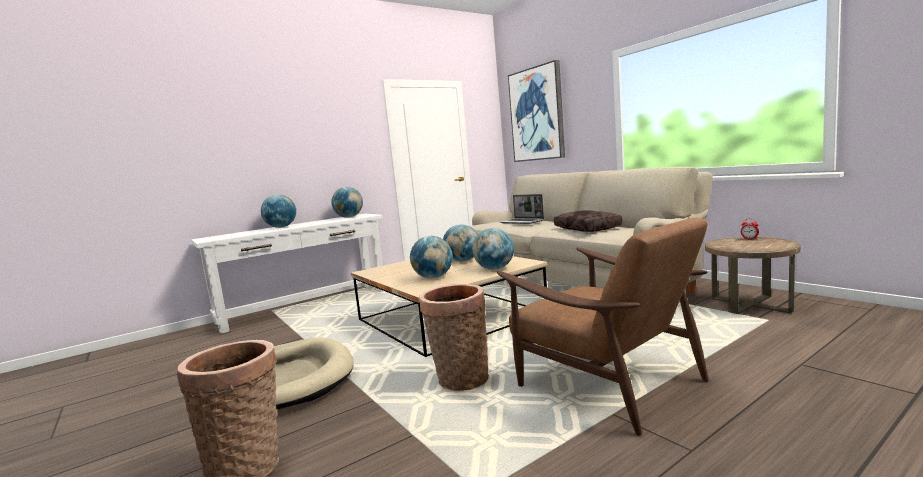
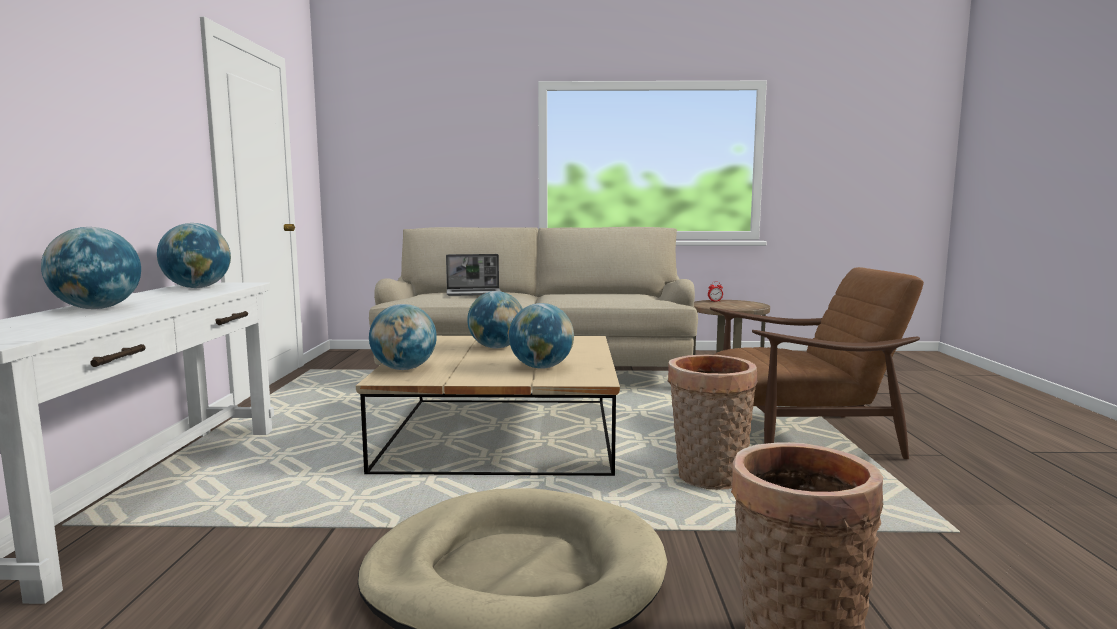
camera: 55 degrees left, 0 degrees up
globe [472,228,514,270] -> globe moved to [369,304,437,370]
picture [508,60,565,162] -> none
brown pillow [554,210,622,232] -> none

